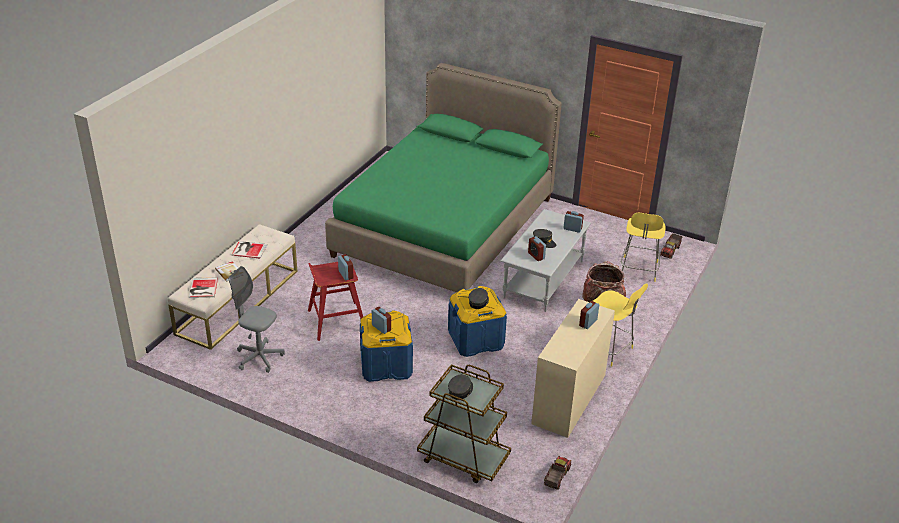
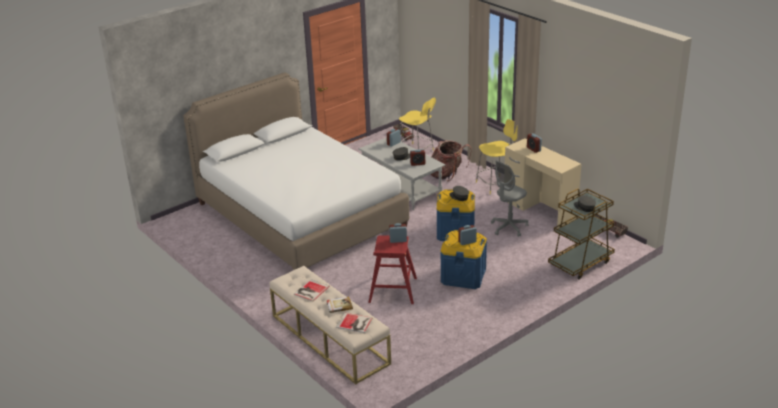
camera: 65 degrees left, 5 degrees down
grey office chair [229,266,285,373] -> grey office chair moved to [491,160,528,237]
green bed [325,63,562,292] -> white bed [183,72,409,270]

